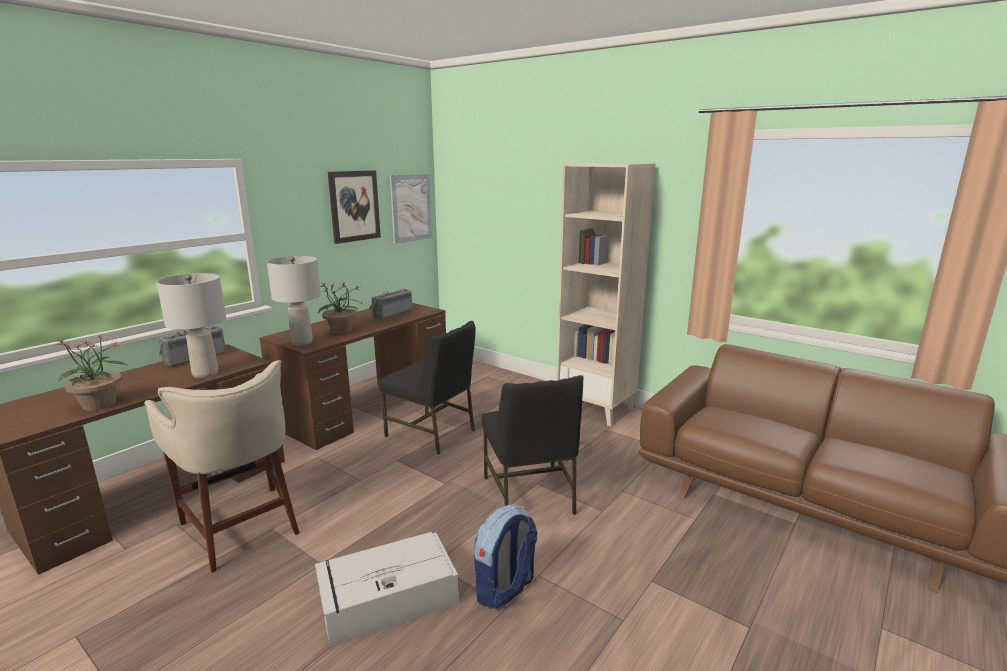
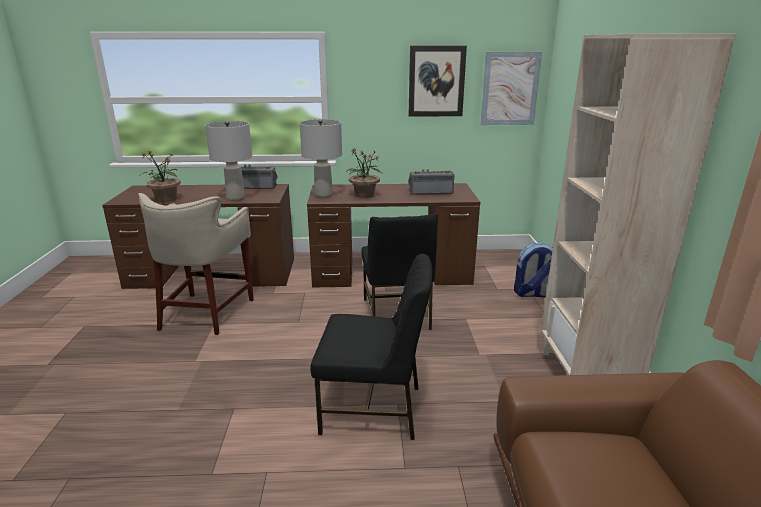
camera: 50 degrees right, 5 degrees up
grey storage box [315,532,459,647] -> none
backpack [474,504,537,609] -> backpack moved to [514,243,553,298]
black chair [481,375,583,515] -> black chair turned 120 degrees counterclockwise [310,254,432,440]

